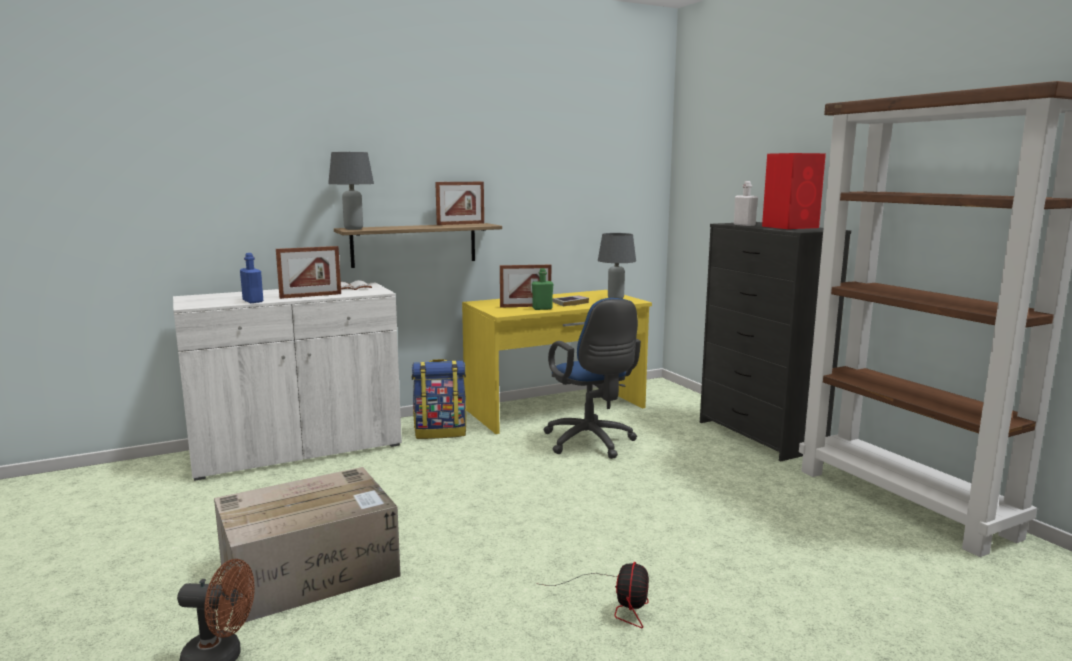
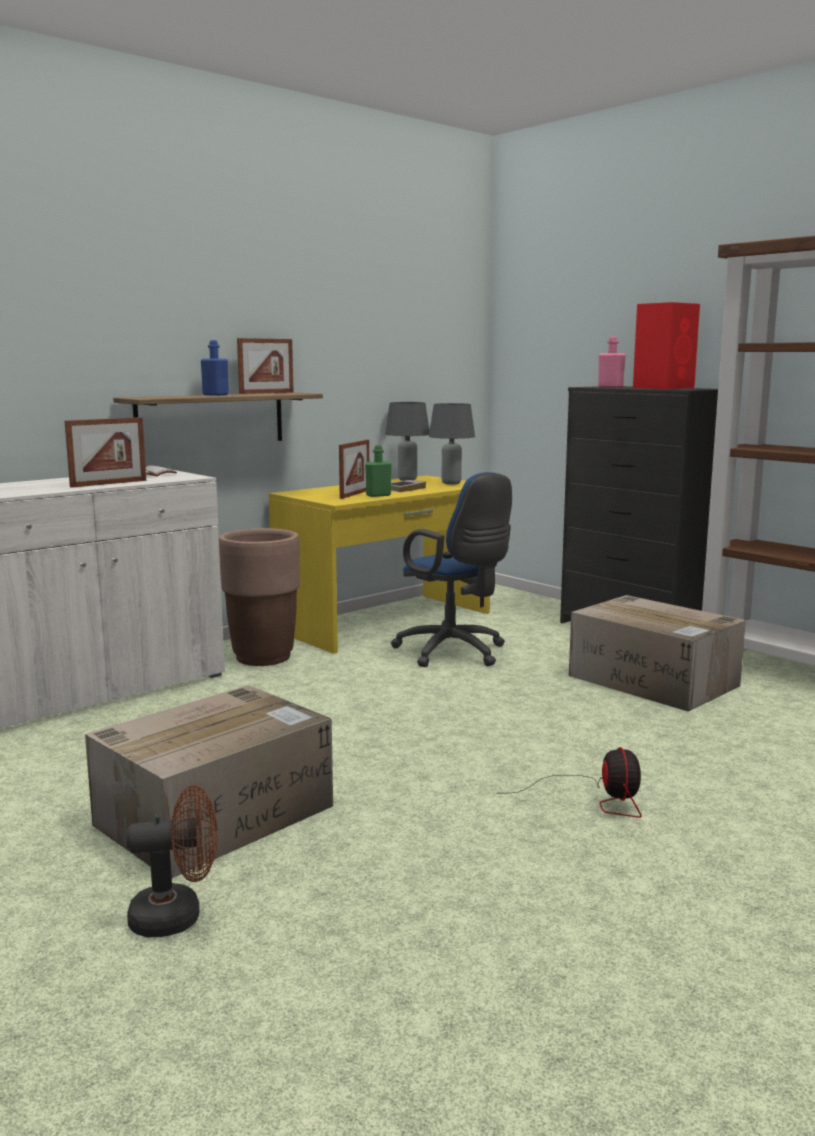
camera: 15 degrees left, 0 degrees up
blue bottle [240,253,263,303] -> blue bottle moved to [201,340,229,396]
grey table lamp [328,152,374,230] -> grey table lamp moved to [385,402,430,481]
backpack [411,359,466,439] -> brown planter [219,528,300,666]
picture frame [500,265,551,308] -> picture frame turned 45 degrees counterclockwise [339,440,369,499]
white bottle [734,181,758,226] -> pink bottle [598,336,626,388]
none -> cardboard box [569,595,746,712]

